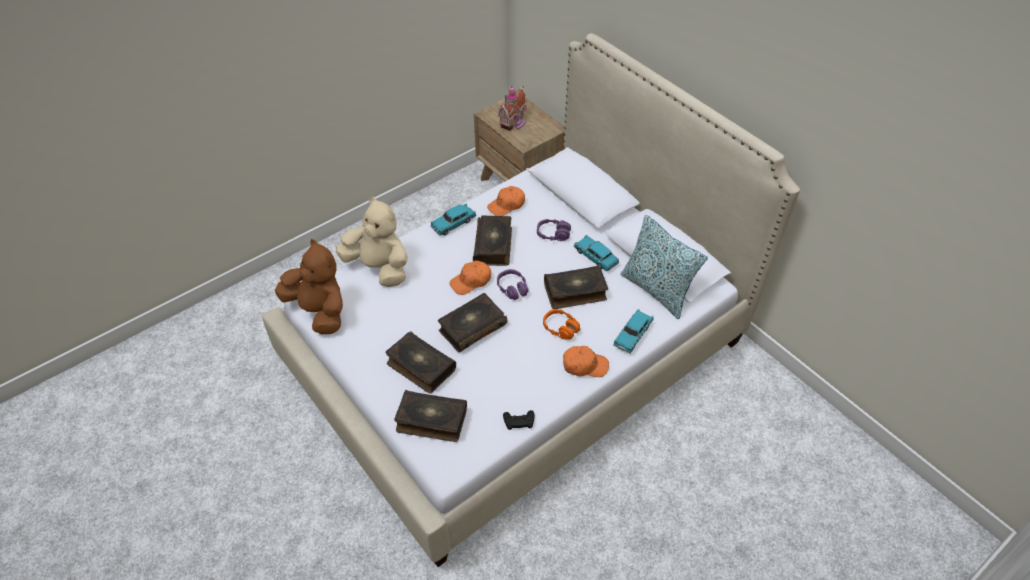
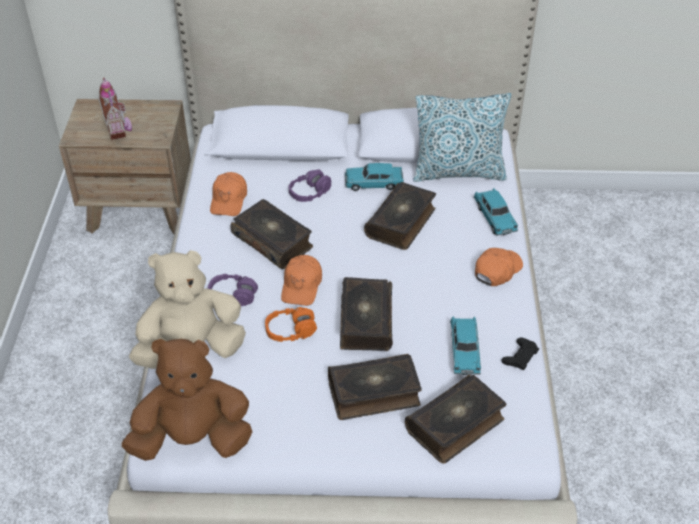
camera: 50 degrees left, 5 degrees down
turquoise toy car [431,203,477,235] -> turquoise toy car moved to [450,316,481,375]
purple headphones [497,269,528,300] -> purple headphones moved to [207,274,258,306]
orange headphones [543,309,580,340] -> orange headphones moved to [265,307,317,342]

